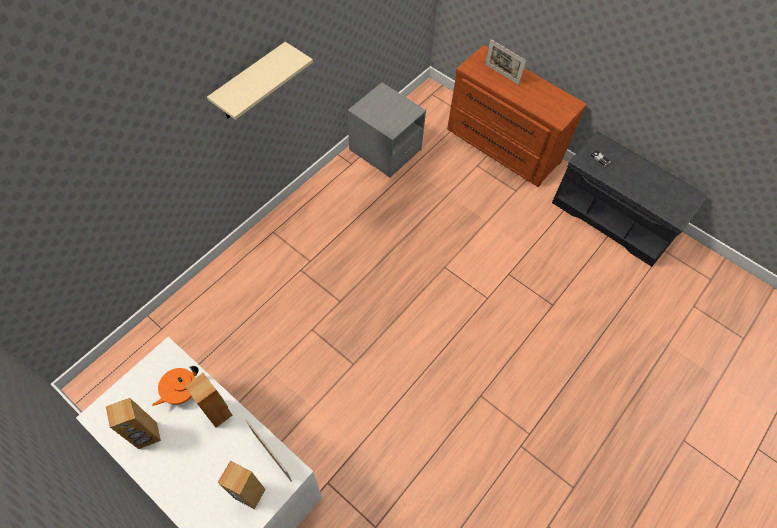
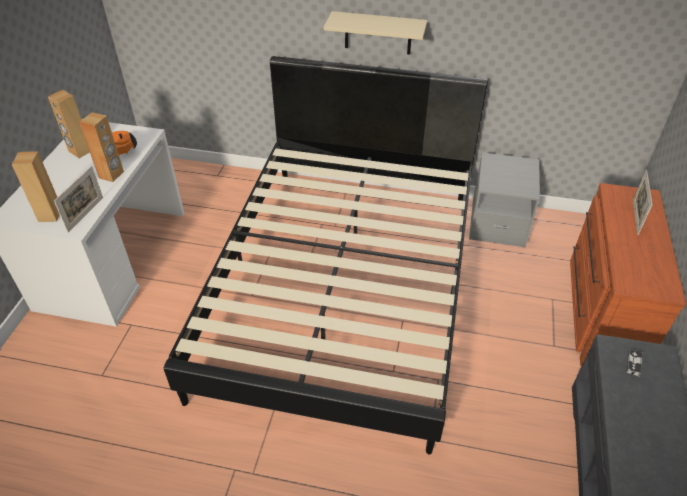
camera: 65 degrees right, 15 degrees down
none -> black bed [164,56,488,454]

